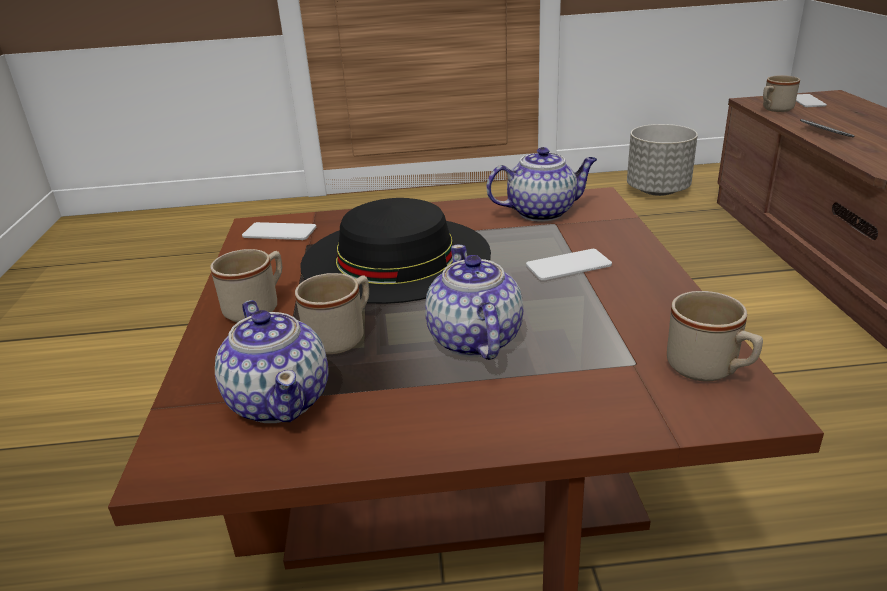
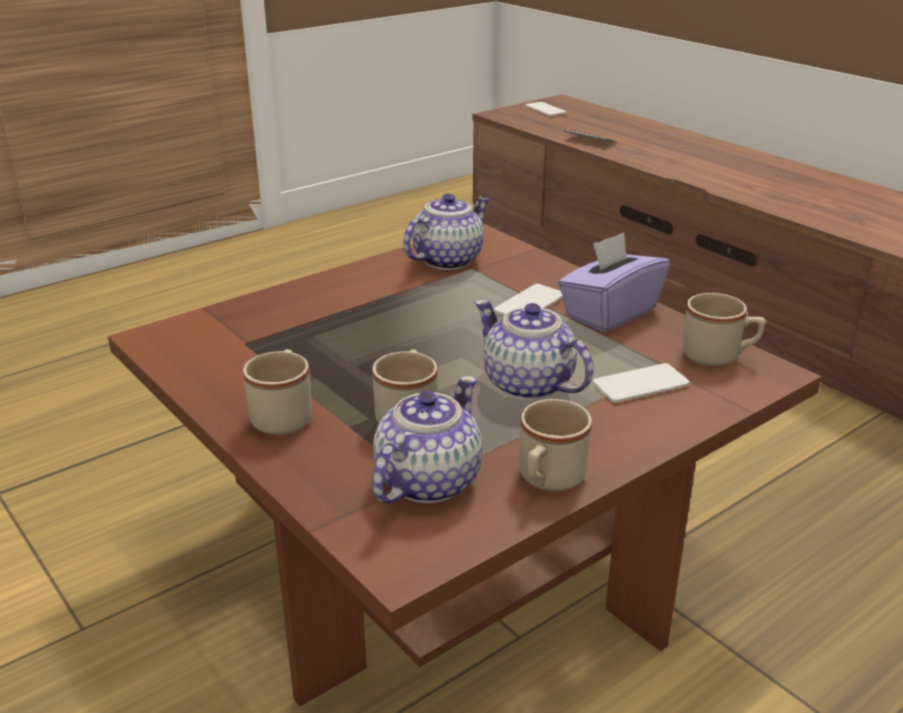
camera: 35 degrees left, 0 degrees up
teapot [215,300,328,423] -> teapot turned 90 degrees counterclockwise [372,376,483,504]
phone [242,222,316,240] -> phone moved to [593,363,689,403]
black hat [300,198,491,304] -> none
grey planter [627,124,698,196] -> none
beige mug [763,75,800,112] -> beige mug moved to [519,399,592,491]
none -> purple tissue box [558,232,670,332]

